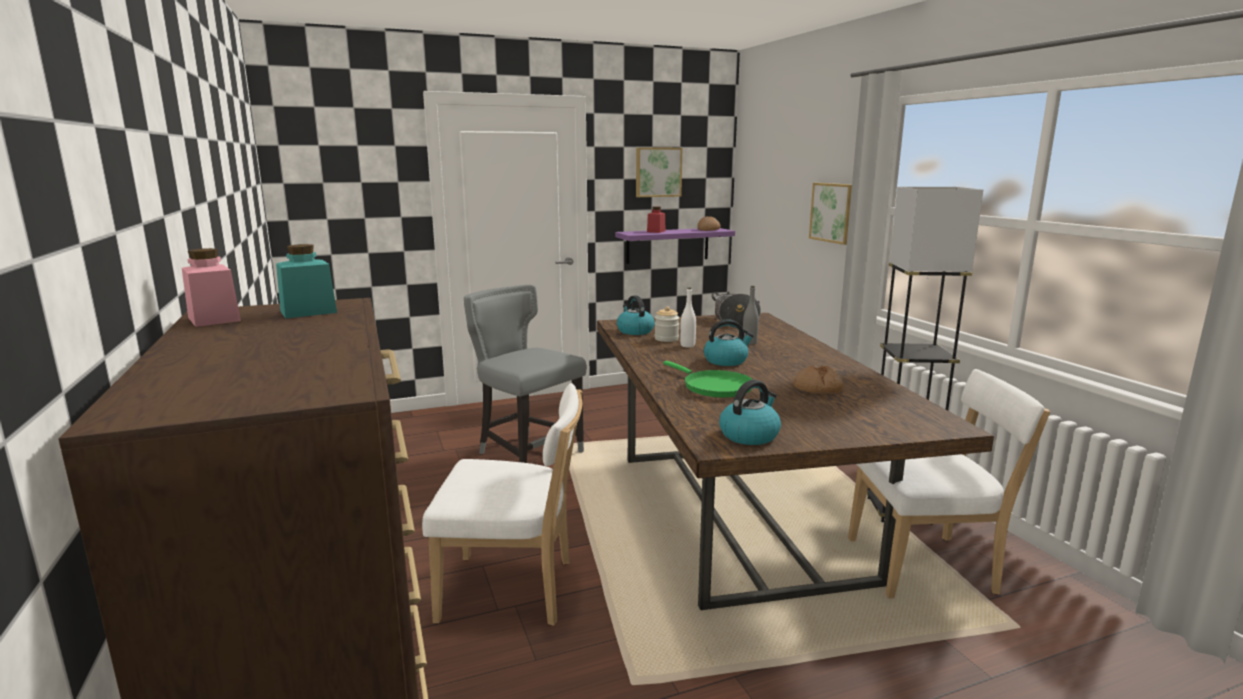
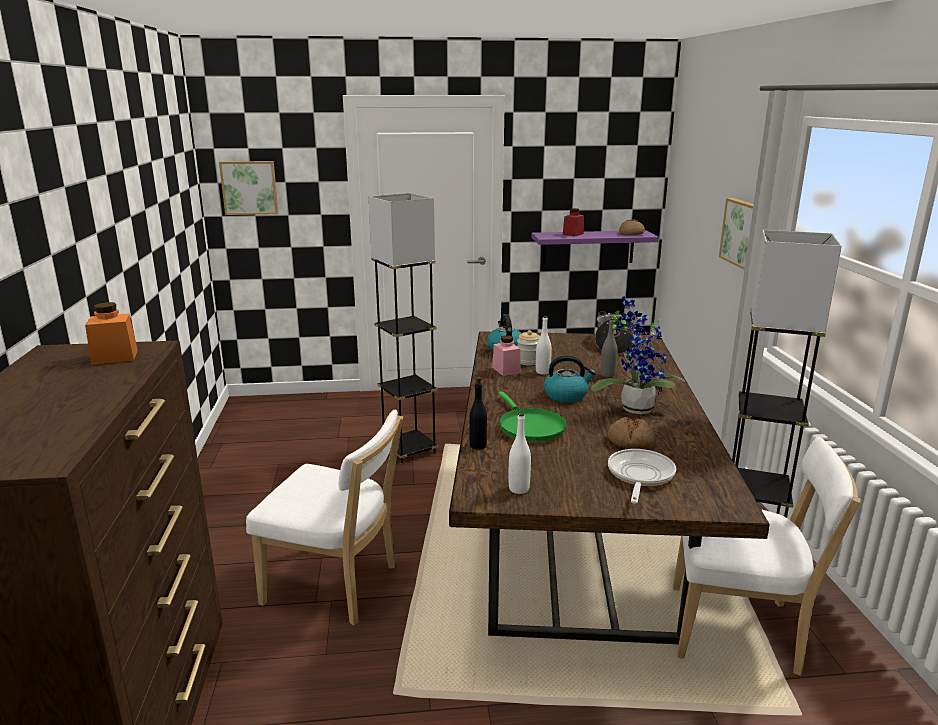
camera: 15 degrees right, 5 degrees up
pink jar [182,248,241,327] -> pink jar moved to [492,336,521,376]
turquoise jar [276,244,337,319] -> orange jar [85,302,138,365]
grey chair [464,285,587,463] -> grey floor lamp [369,193,439,463]
picture [636,147,683,197] -> picture moved to [219,161,278,215]
kettle [719,380,781,445] -> white bottle [509,413,531,494]
none -> black bottle [470,377,487,450]
none -> potted plant [591,296,686,414]
none -> frying pan [608,449,676,504]

